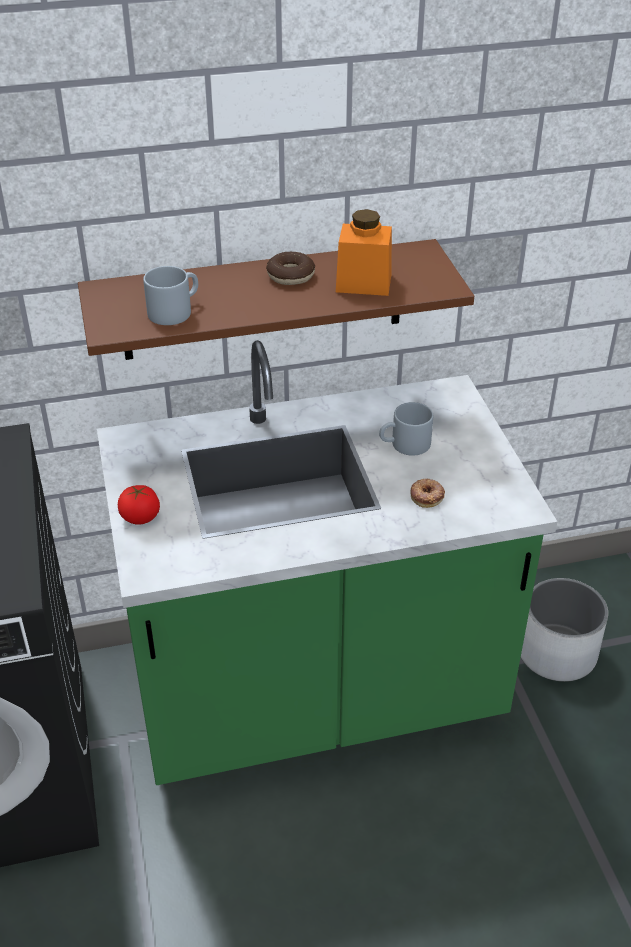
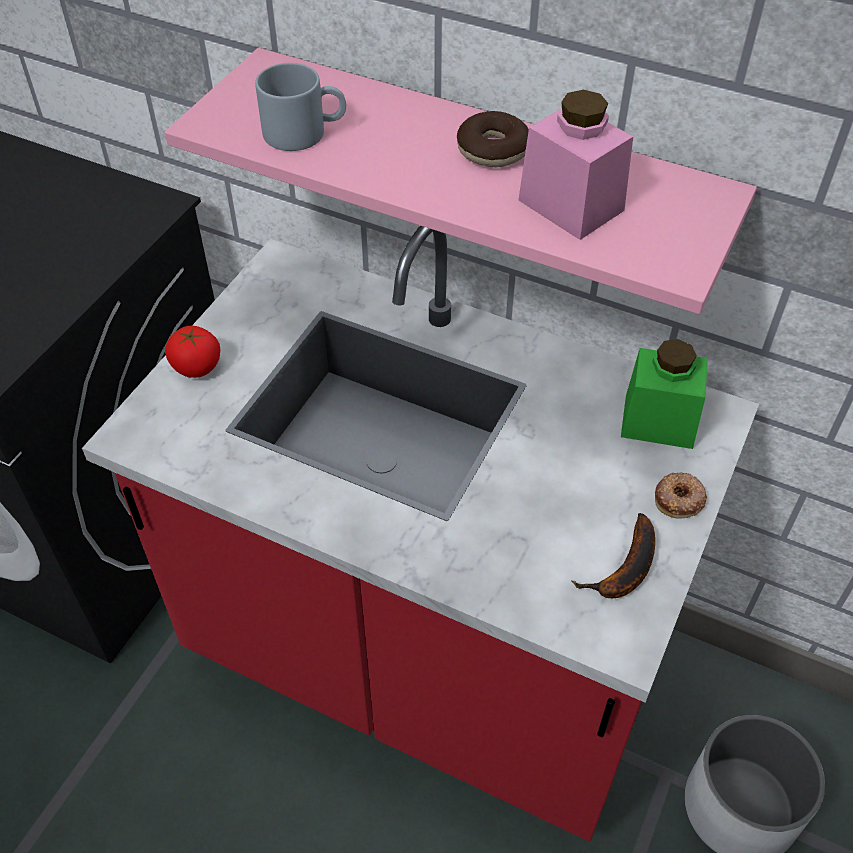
camera: 40 degrees right, 10 degrees up
brown shelf [78,239,474,360] -> pink shelf [165,48,757,314]
green counter [97,340,557,785] -> red counter [82,226,759,842]
orange jar [336,209,392,296] -> pink jar [518,90,633,240]
grey mug [379,402,433,456] -> none
donut [410,478,445,508] -> donut moved to [655,472,707,519]
none -> banana [571,513,655,598]
none -> green jar [621,339,708,449]

